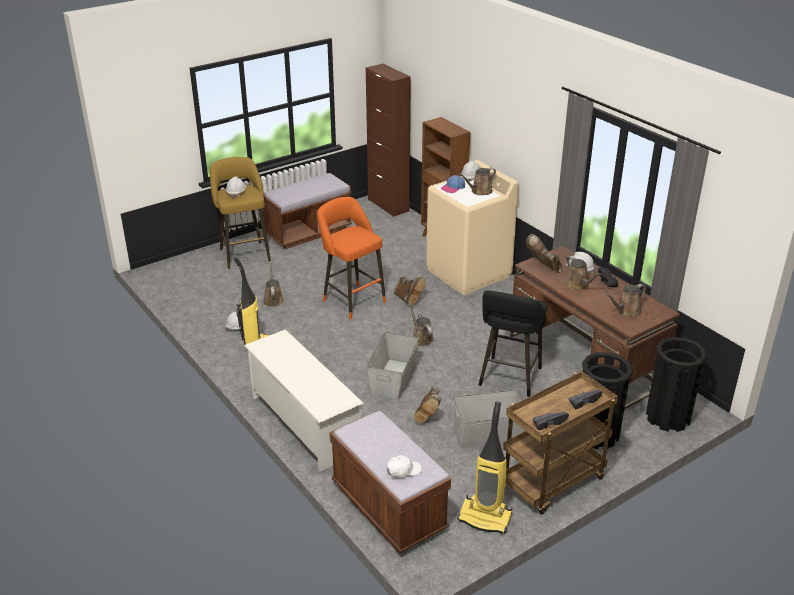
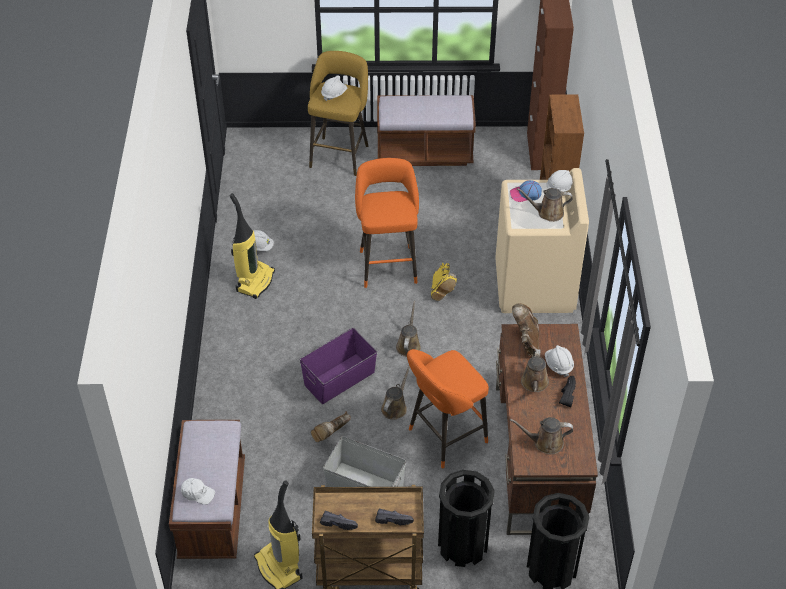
camera: 35 degrees right, 15 degrees up
white shoe rack [244,329,363,471] -> none
brown watering can [263,264,284,307] -> brown watering can moved to [381,366,410,420]
grey storage box [366,332,420,400] -> purple storage box [300,328,377,404]
brown boot [394,276,426,306] -> yellow boot [431,263,457,301]
black stool [479,290,547,397] -> orange stool [407,349,489,468]

